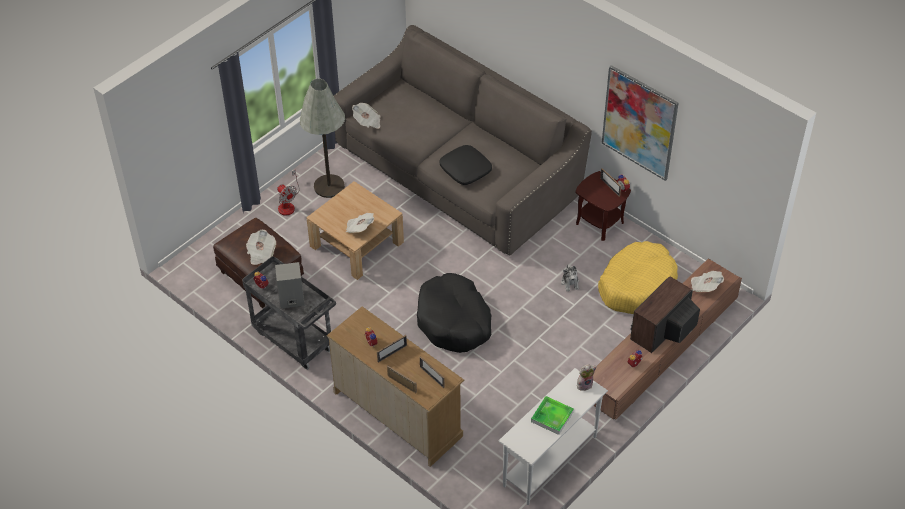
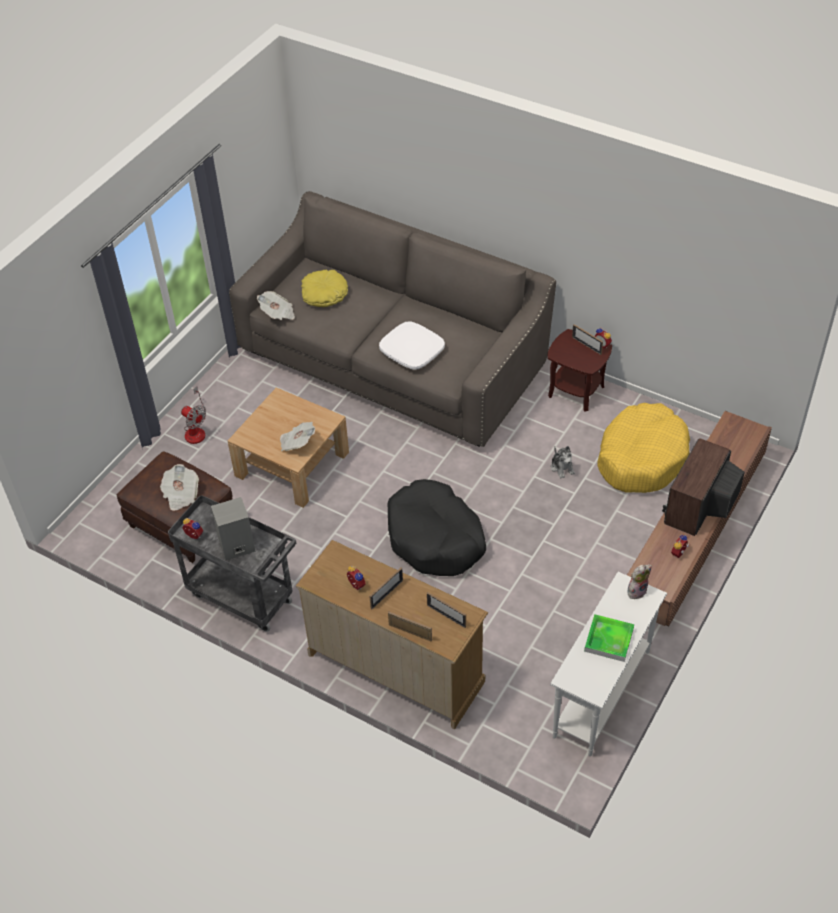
camera: 10 degrees left, 0 degrees up
grey floor lamp [300,78,345,198] -> none
black pillow [440,145,492,185] -> white pillow [379,322,445,370]
picture [602,65,679,181] -> none
newspaper [691,271,724,292] -> none
none -> yellow pillow [301,270,348,307]

